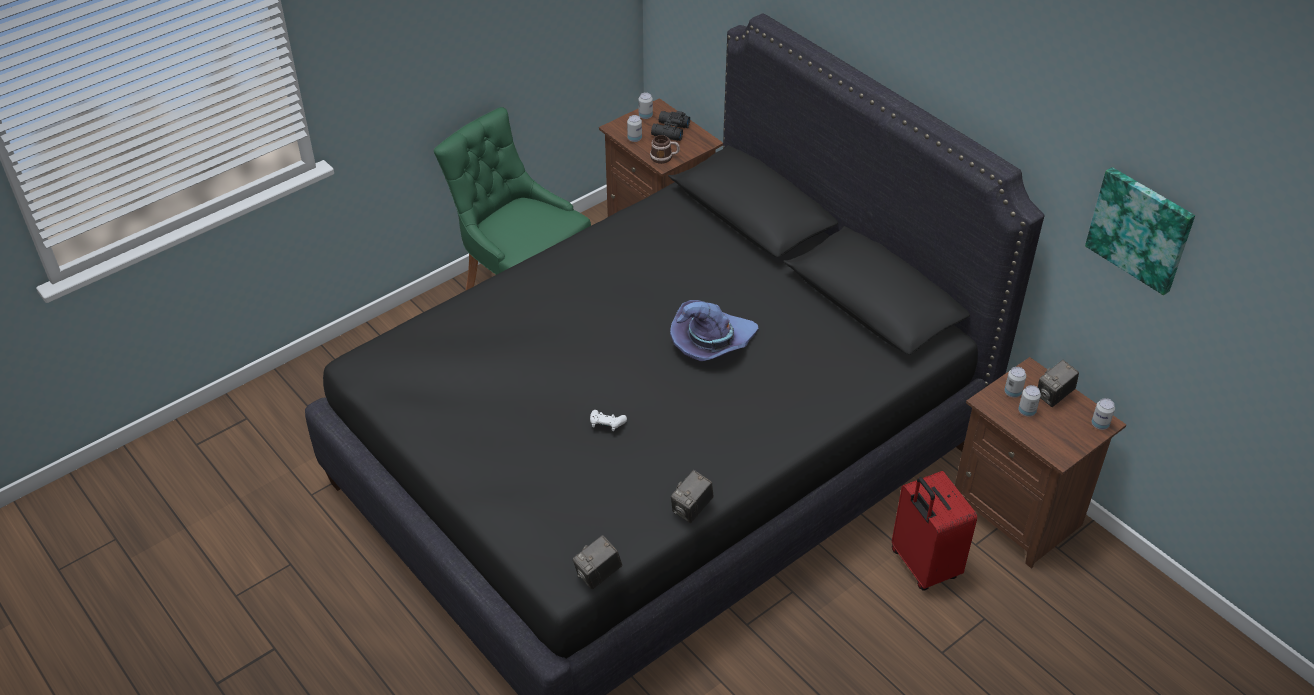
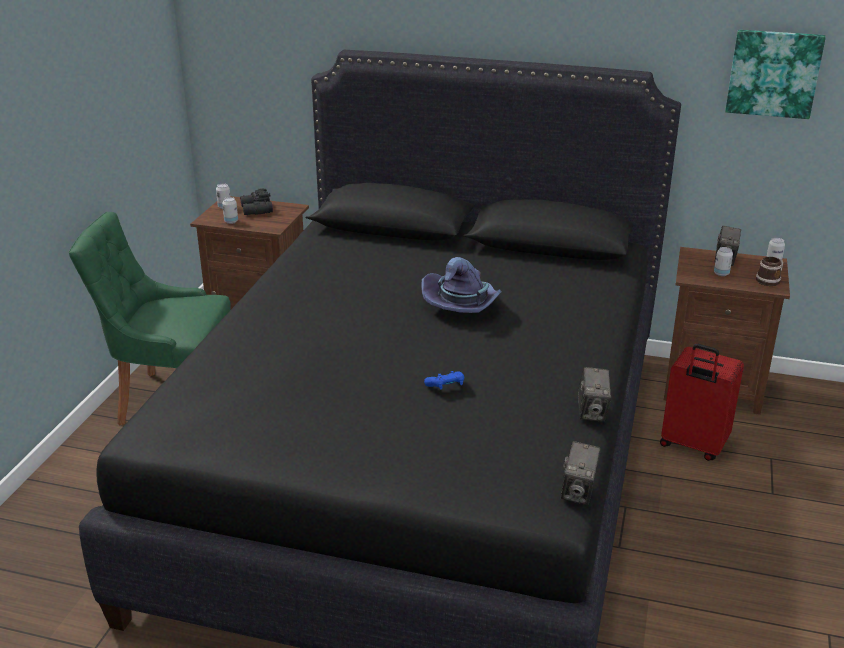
camera: 35 degrees left, 15 degrees down
white game controller [590,410,627,431] -> blue game controller [424,371,464,390]
mug [650,135,680,164] -> mug moved to [756,257,783,286]
can [1004,367,1026,398] -> none

